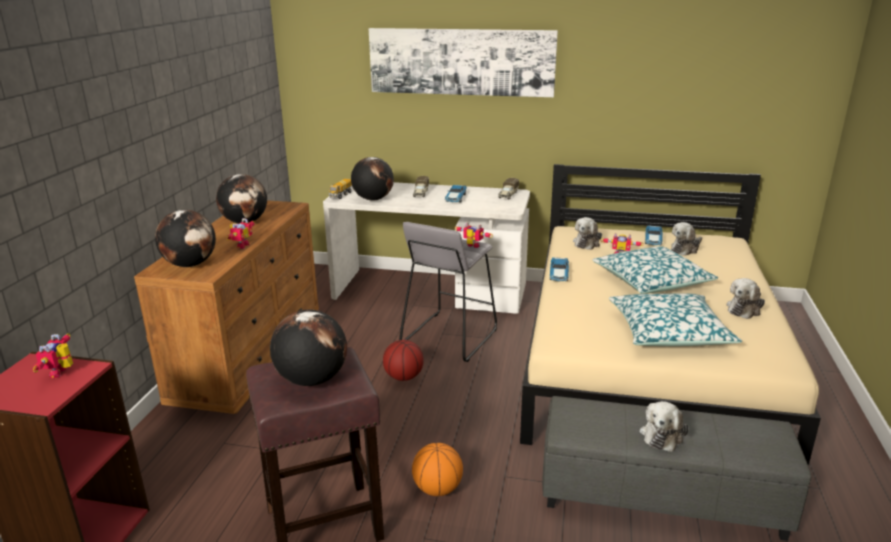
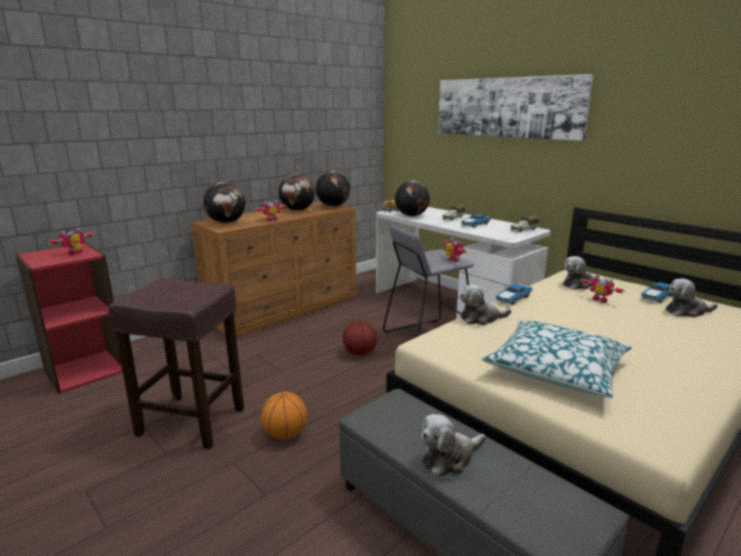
camera: 35 degrees right, 5 degrees down
globe [270,310,347,386] -> globe moved to [316,171,350,207]
pillow [592,246,718,294] -> none
plush toy [727,278,765,319] -> plush toy moved to [460,285,511,325]

